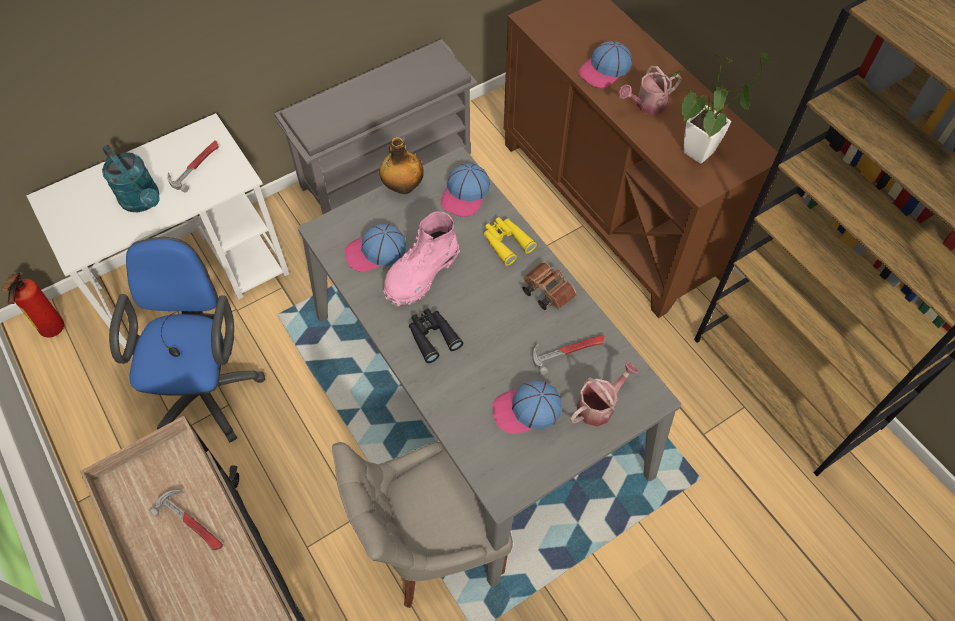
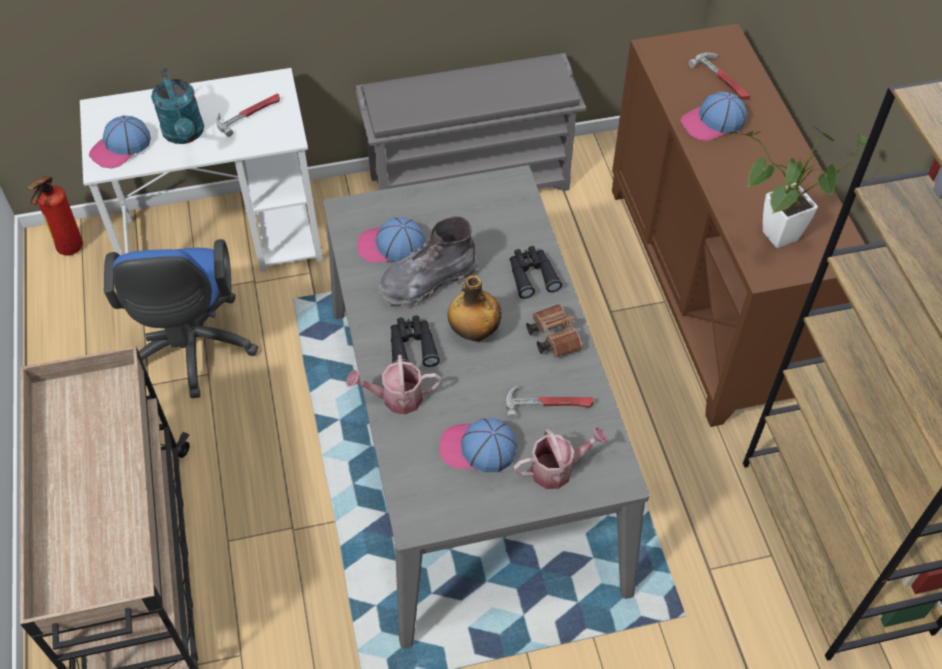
camera: 20 degrees right, 5 degrees down
blue office chair [109,237,265,443] -> blue office chair turned 150 degrees clockwise [104,239,258,398]
hammer [149,490,223,550] -> hammer moved to [688,53,750,100]
grey chair [332,441,513,608] -> none
bottle [379,137,424,194] -> bottle moved to [448,276,502,341]
pink boot [383,211,460,307] -> grey boot [379,216,478,308]
cap [441,163,490,217] -> cap moved to [89,116,151,168]
yellow binoculars [484,217,537,266] -> black binoculars [510,246,562,299]
watering can [618,66,682,115] -> watering can moved to [346,355,441,414]

